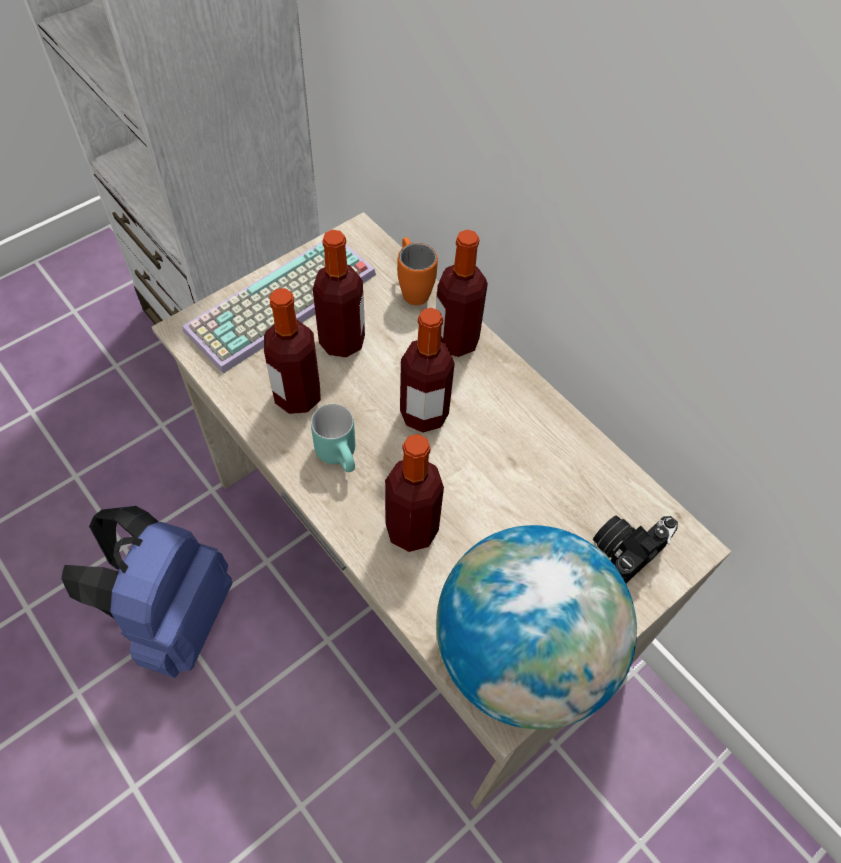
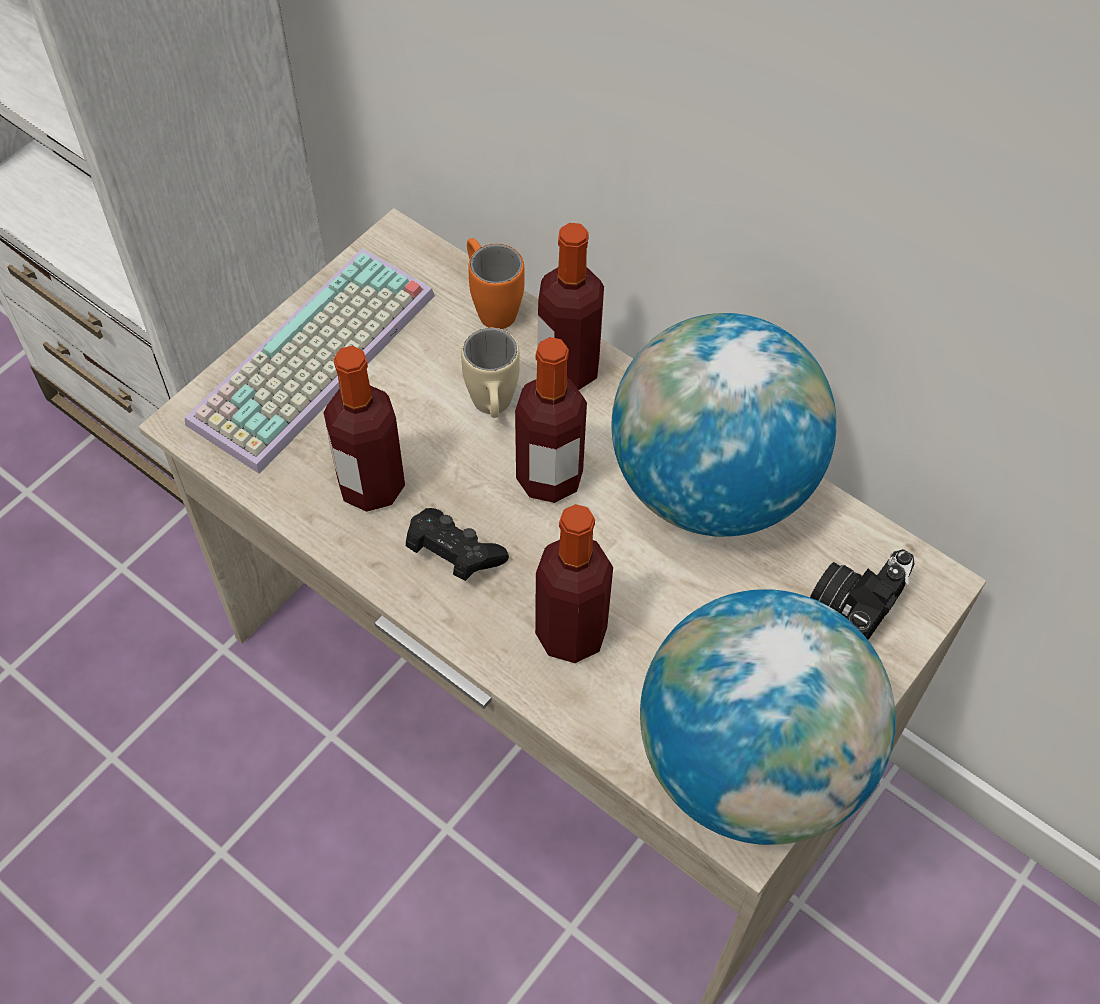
camera: 10 degrees left, 0 degrees up
blue backpack [61,506,232,678] -> none
turquoise mug [311,404,355,472] -> black game controller [406,508,509,581]
bottle [313,230,365,358] -> none
none -> beige mug [461,328,520,418]
none -> globe [611,313,837,537]

